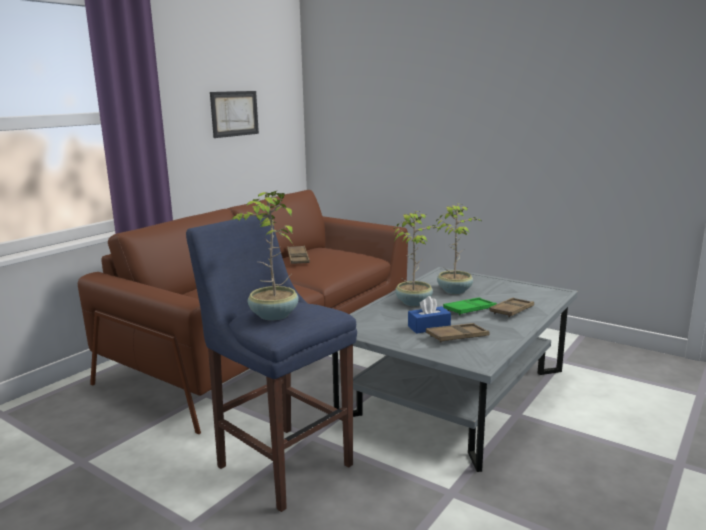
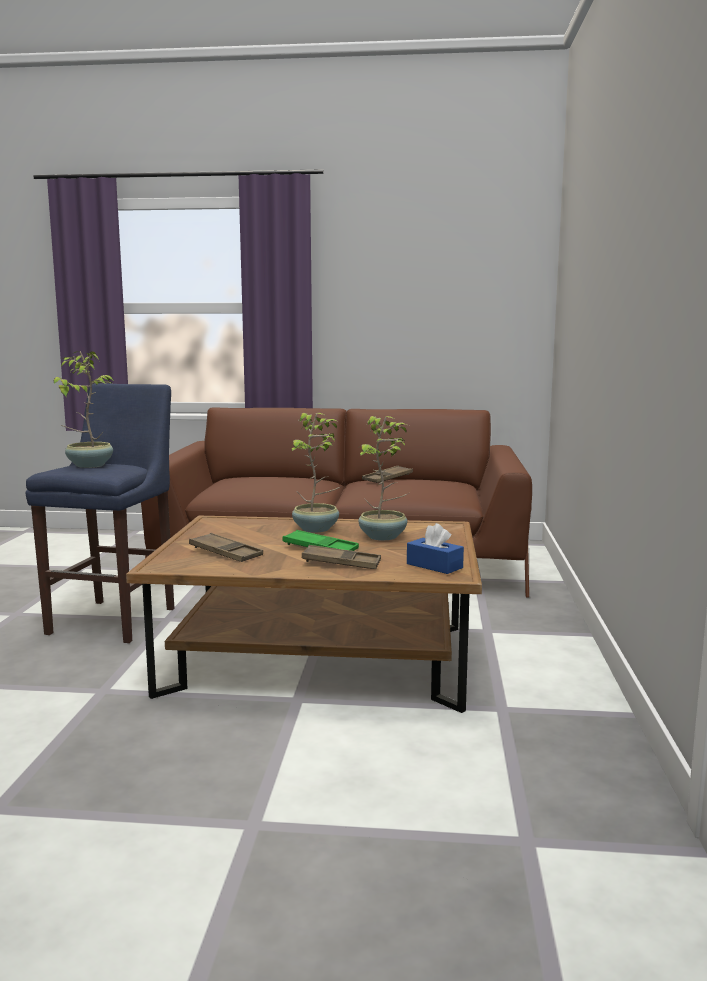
camera: 60 degrees right, 5 degrees down
picture [210,91,259,138] -> none
grey coffee table [332,267,578,472] -> brown coffee table [126,516,482,713]
blue tissue box [408,296,451,334] -> blue tissue box moved to [407,523,464,574]

